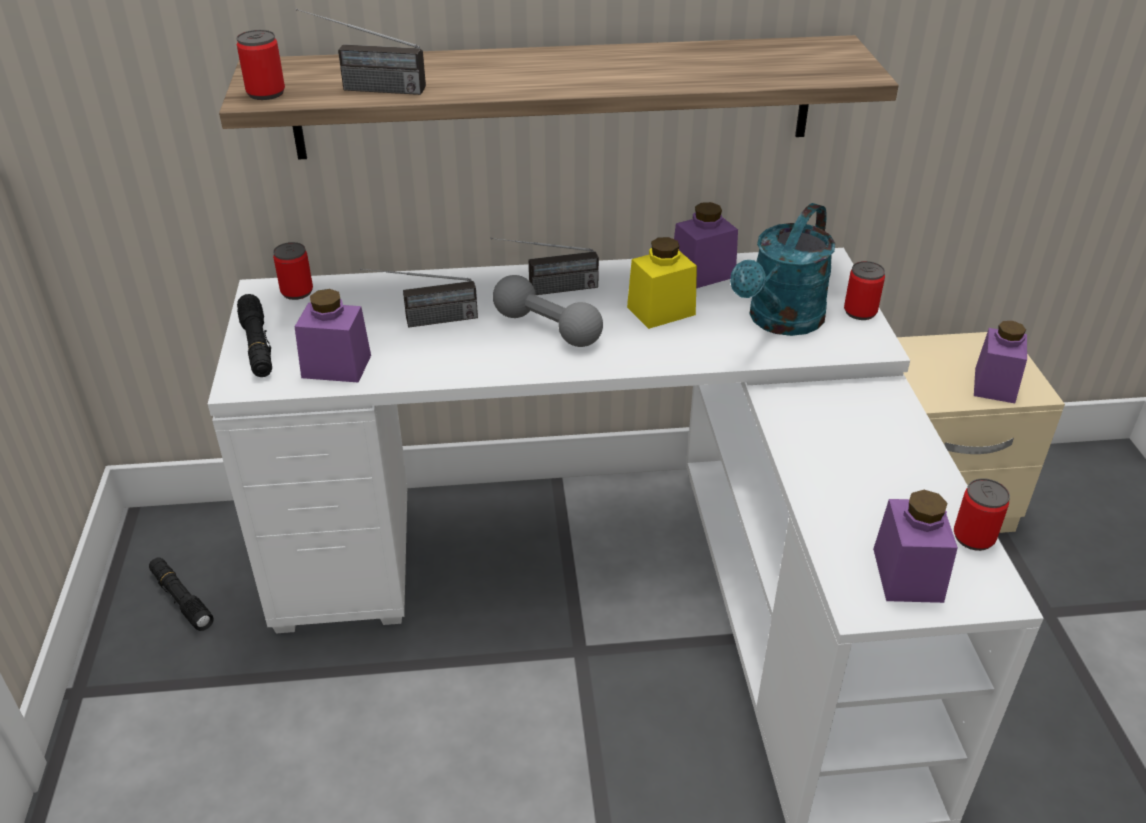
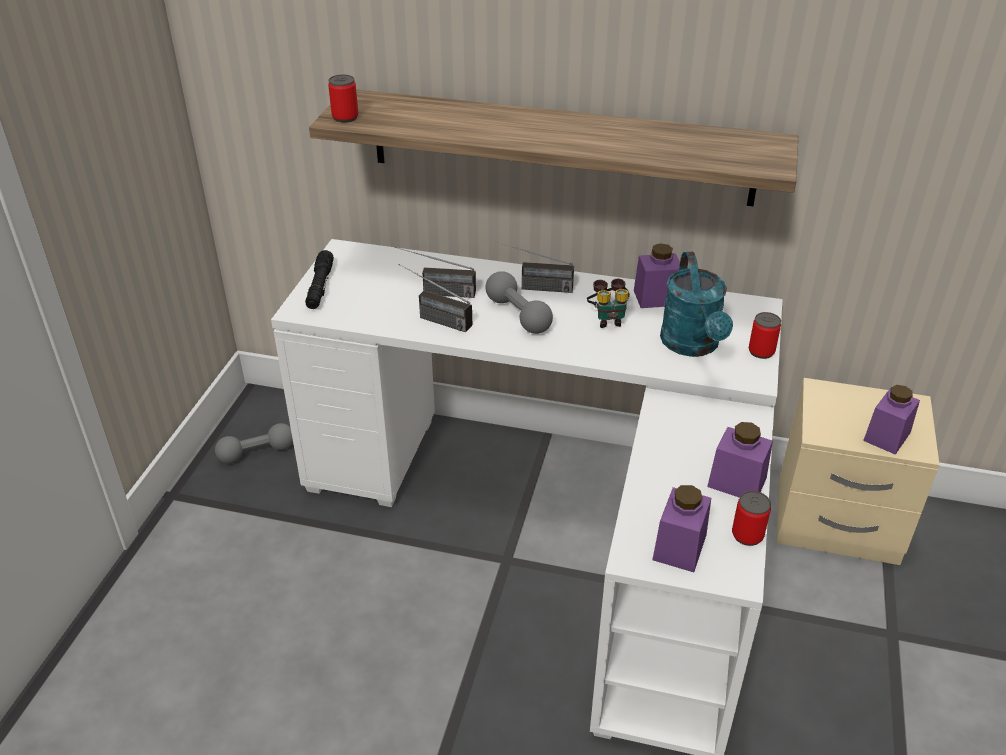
camera: 20 degrees right, 0 degrees up
black flashlight [149,557,214,631] -> grey dumbbell [215,423,293,463]
can [273,242,313,300] -> none
purple jar [294,289,371,383] -> purple jar moved to [707,422,773,498]
radio [296,8,426,95] -> radio moved to [399,264,472,332]
yellow jar [627,237,697,329] -> binoculars [587,279,630,328]
turquoise watering can [730,203,835,336] -> turquoise watering can turned 60 degrees counterclockwise [660,252,733,357]

